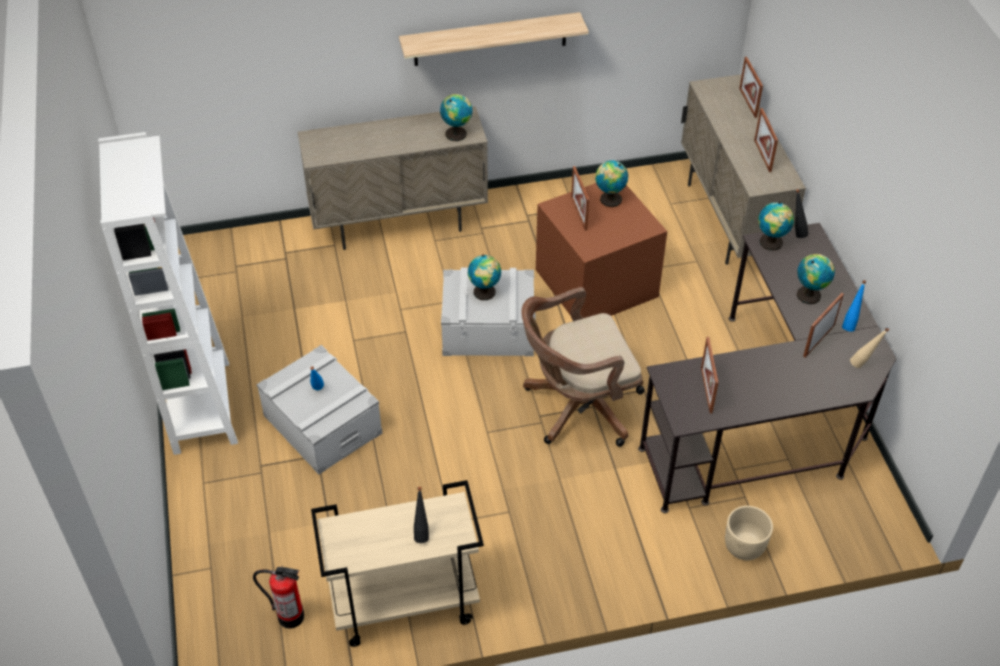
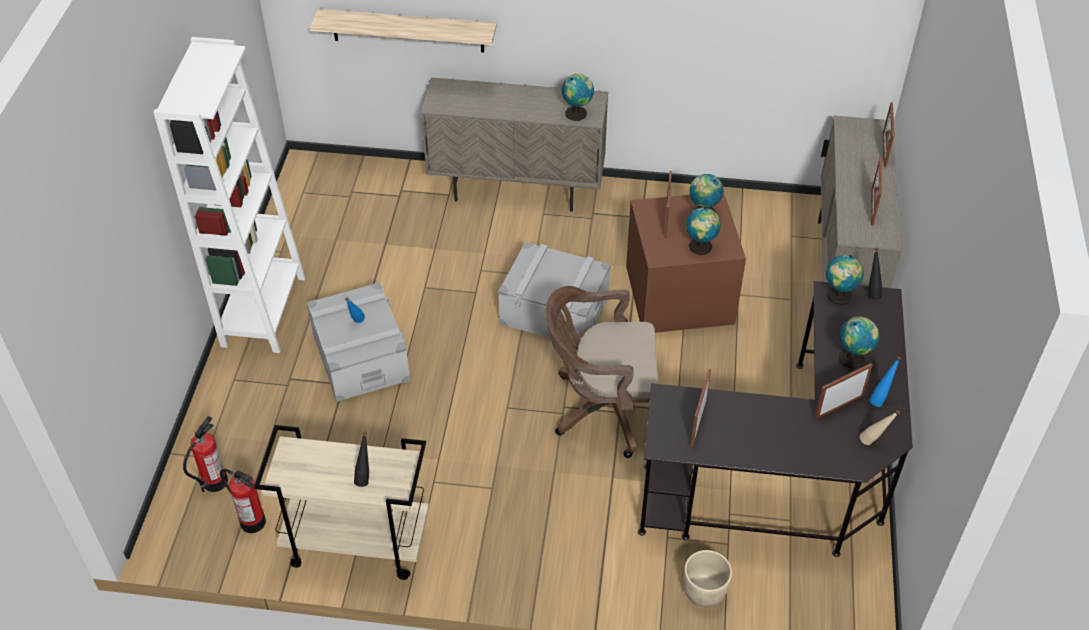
camera: 20 degrees right, 0 degrees up
shelf [399,12,589,66] -> shelf moved to [310,9,497,52]
globe [468,254,501,300] -> globe moved to [686,207,721,255]
none -> fire extinguisher [183,416,228,492]

